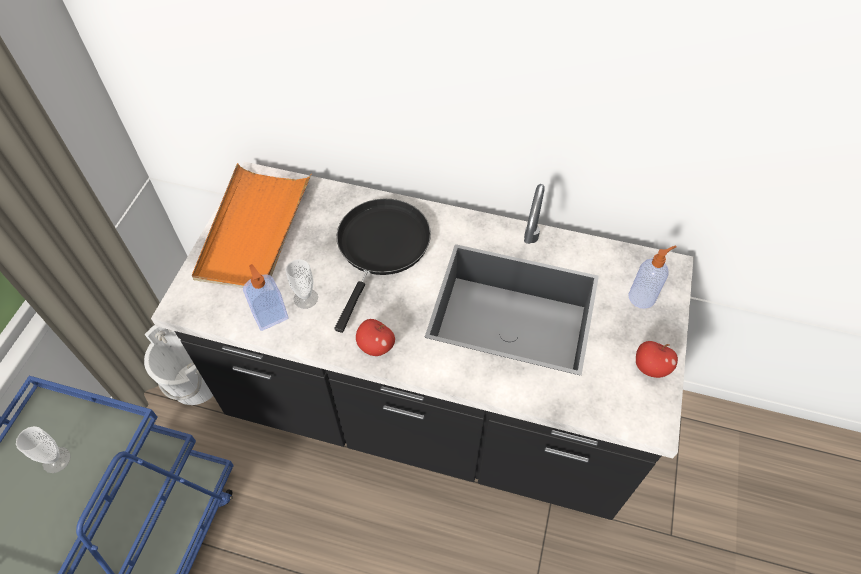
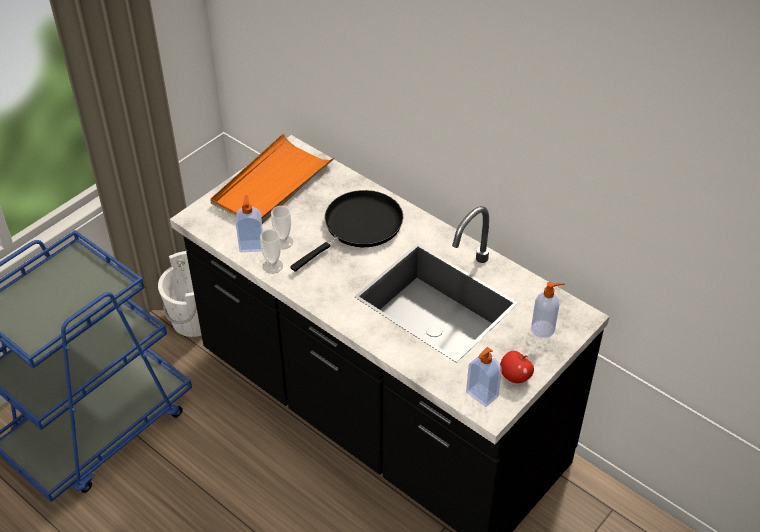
camera: 25 degrees right, 10 degrees down
cup [16,426,71,473] -> cup moved to [260,229,283,274]
apple [356,319,395,356] -> none
none -> soap dispenser [466,347,502,407]

